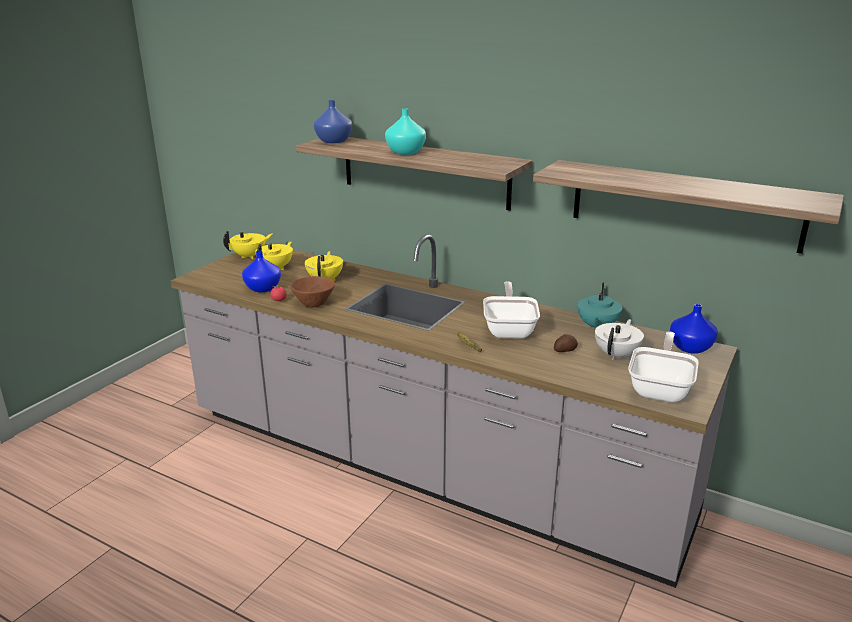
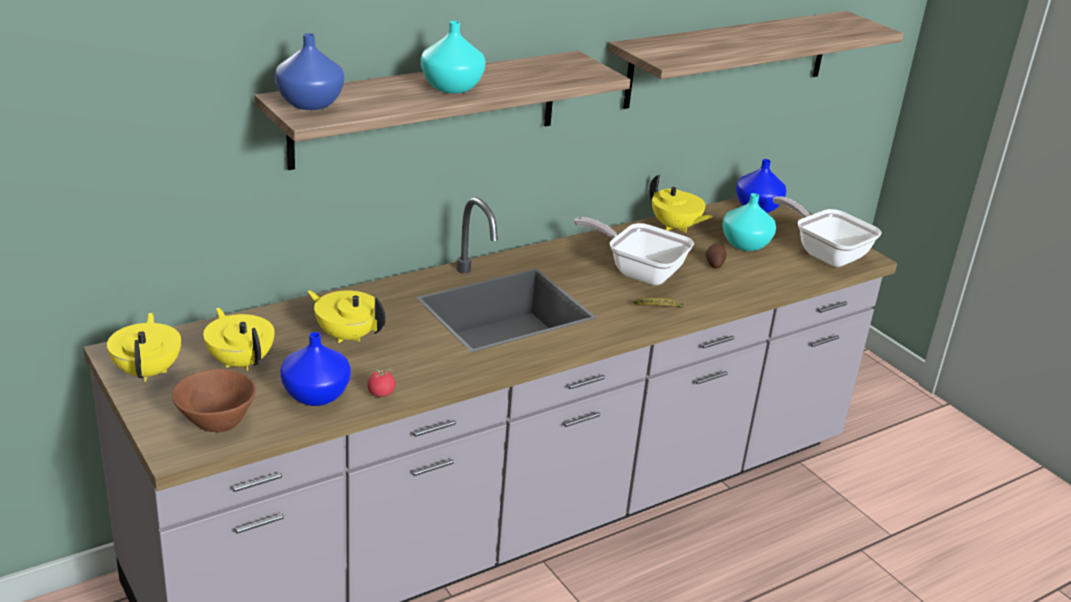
camera: 65 degrees left, 5 degrees up
brown bowl [290,276,335,307] -> brown bowl moved to [172,369,256,432]
turquoise teapot [577,282,622,328] -> yellow teapot [649,175,713,233]
white teapot [595,319,644,360] -> turquoise vase [722,193,776,251]

